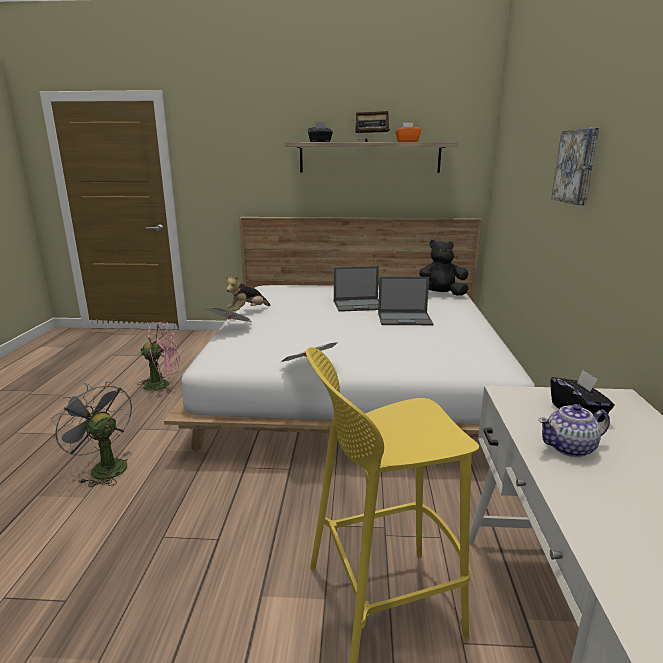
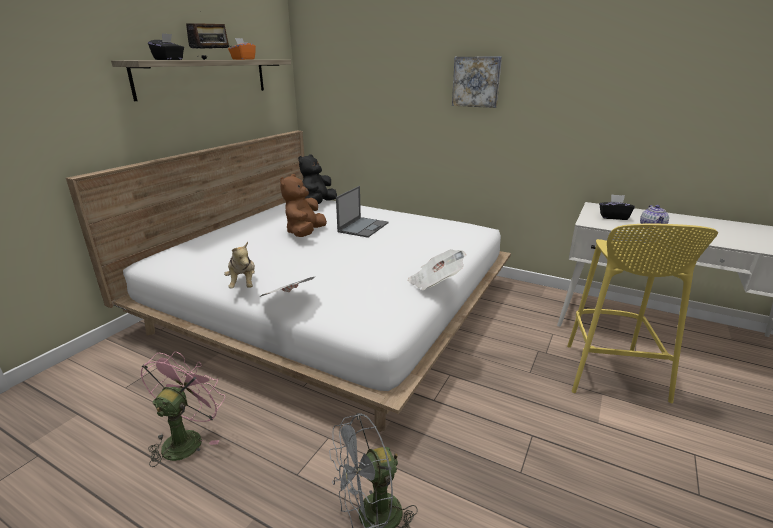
camera: 65 degrees left, 5 degrees up
laptop [334,266,379,312] -> brown plush toy [280,174,327,237]

